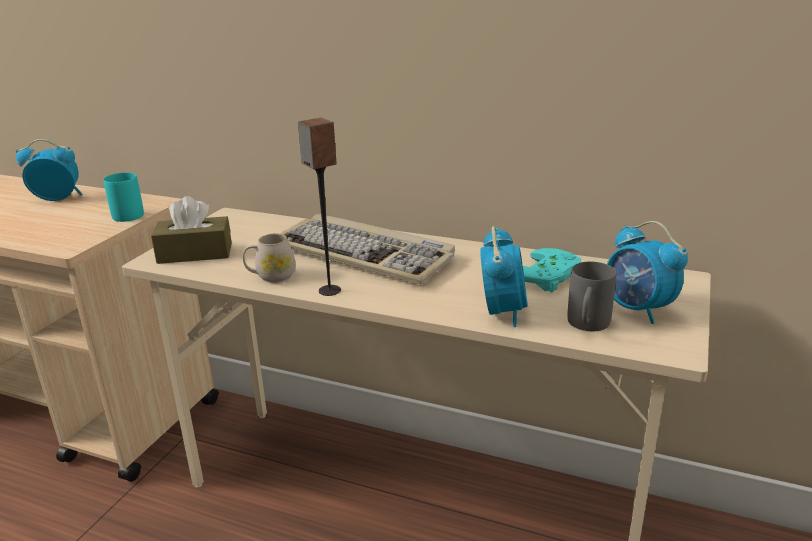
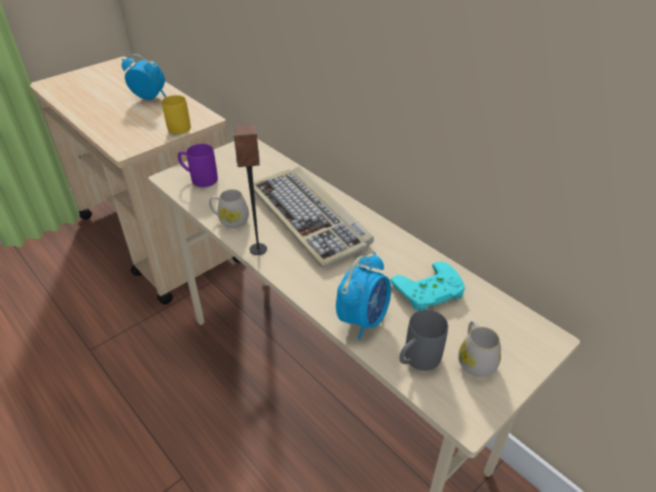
camera: 25 degrees right, 15 degrees up
turquoise mug [104,172,144,222] -> yellow mug [162,95,191,134]
brown tissue box [151,196,232,264] -> purple mug [178,144,218,187]
alarm clock [607,221,688,324] -> white mug [458,321,501,377]

